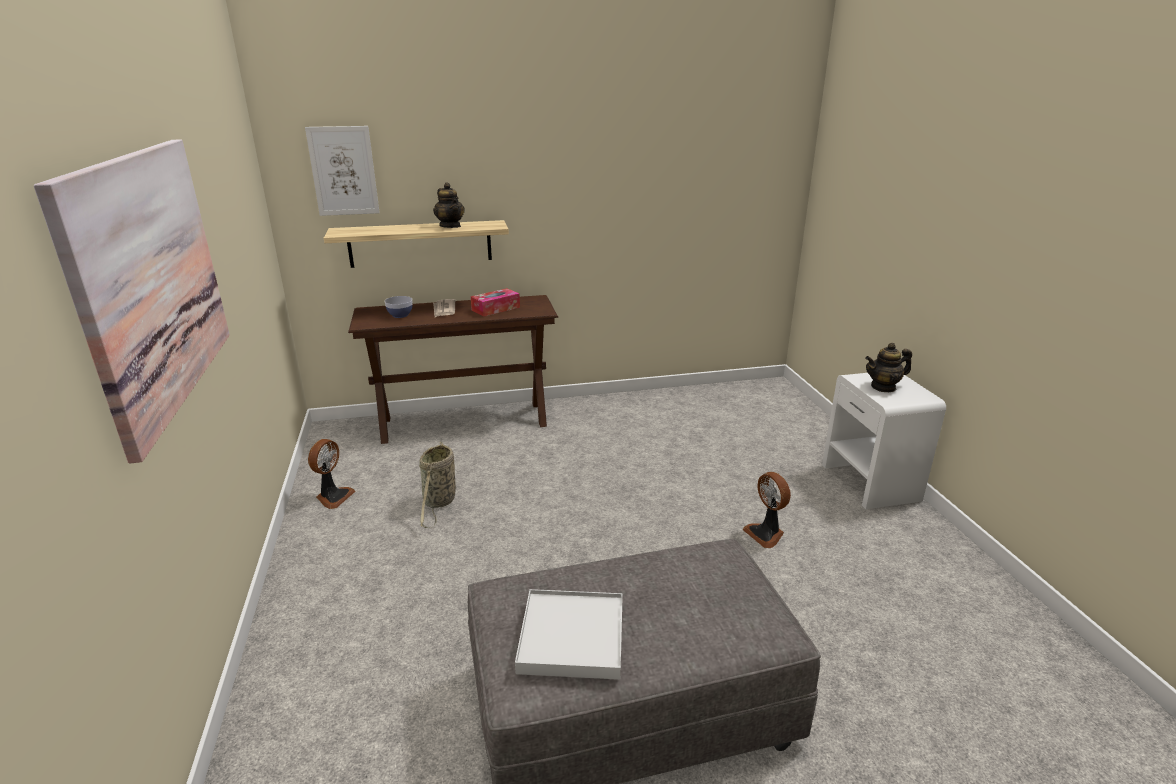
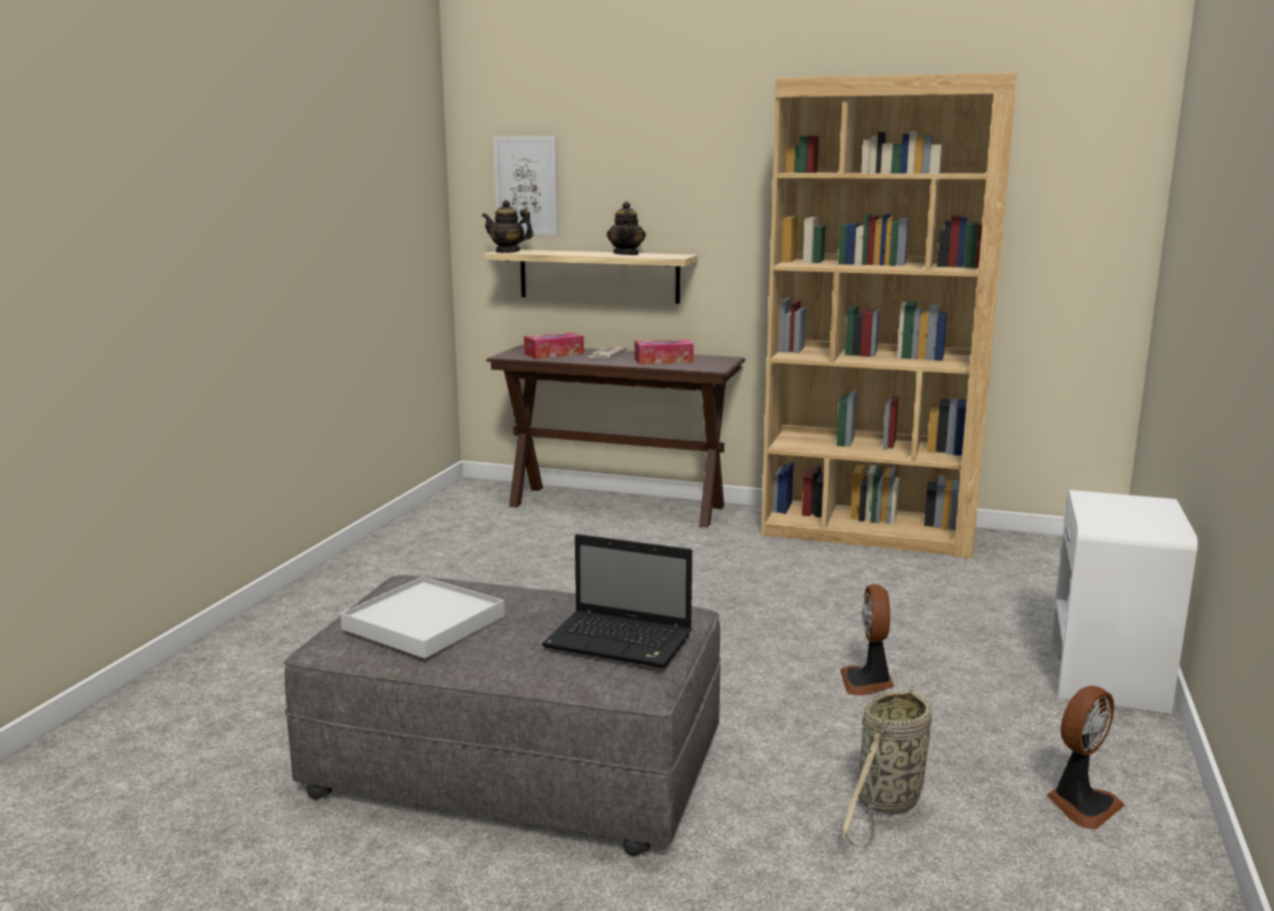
camera: 30 degrees right, 10 degrees down
picture [34,140,230,464] -> none
fan [308,439,356,509] -> fan moved to [1047,685,1125,830]
bowl [385,296,413,318] -> tissue box [524,332,584,359]
basket [419,442,456,528] -> basket moved to [842,686,932,848]
teapot [865,343,912,392] -> teapot moved to [482,200,533,253]
none -> laptop [542,534,692,668]
none -> brown bookcase [761,73,1017,559]

